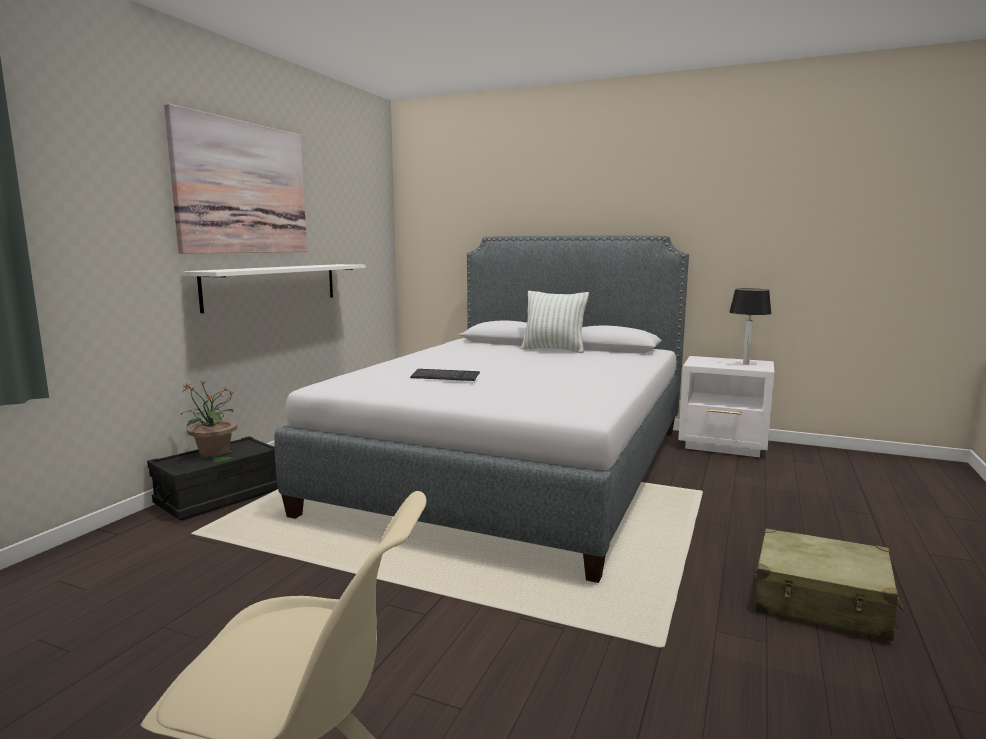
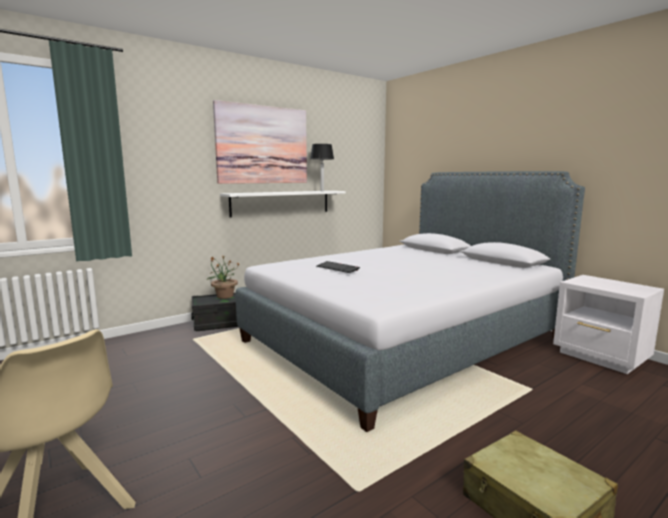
camera: 30 degrees right, 0 degrees up
pillow [521,291,589,353] -> none
table lamp [729,288,772,365] -> table lamp moved to [310,144,334,191]

